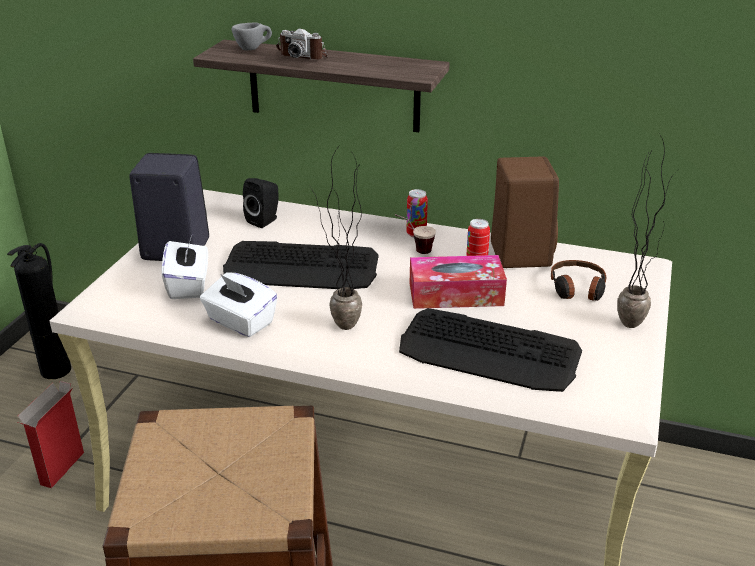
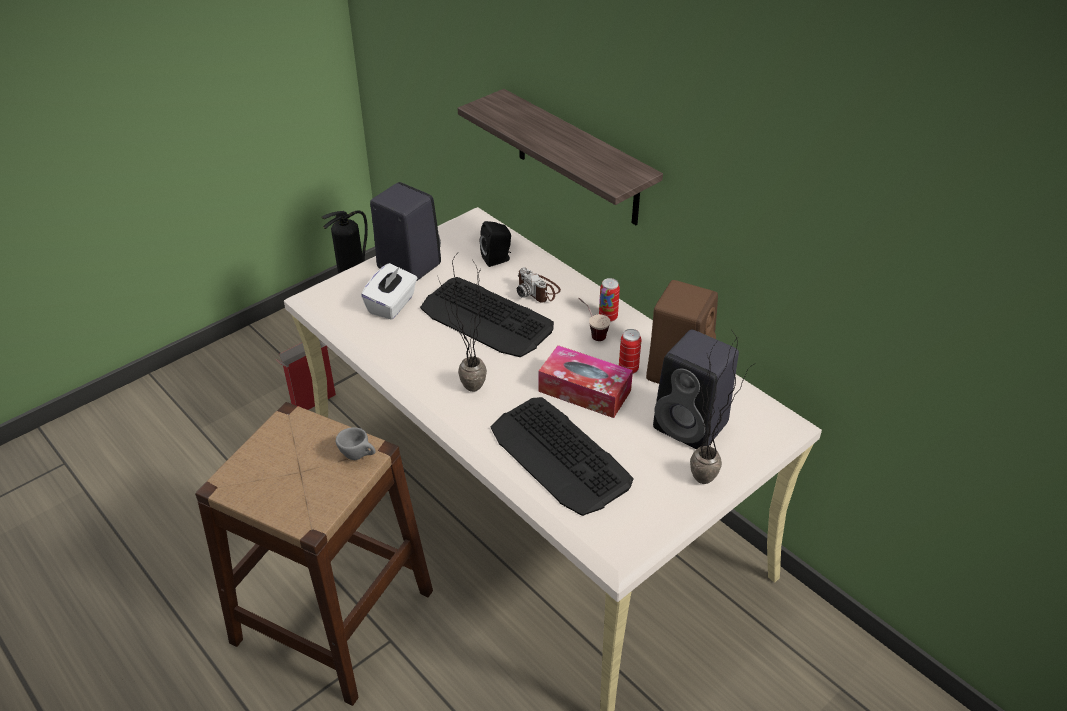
camera: 30 degrees right, 10 degrees up
white tissue box [200,272,278,337] -> none
grey cup [232,22,272,50] -> grey cup moved to [336,427,376,460]
camera [276,29,328,60] -> camera moved to [517,267,561,303]
headphones [551,260,607,301] -> black speaker [653,329,739,450]

